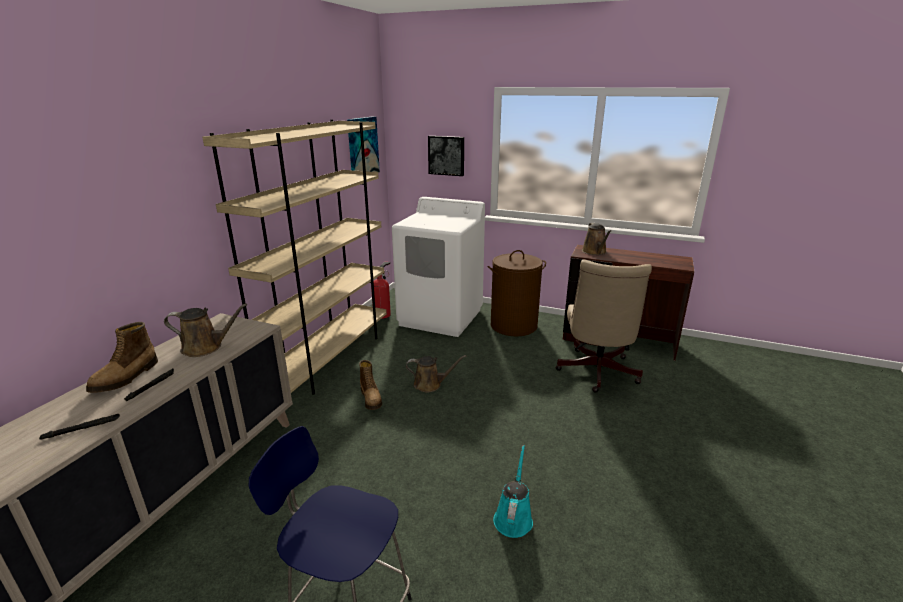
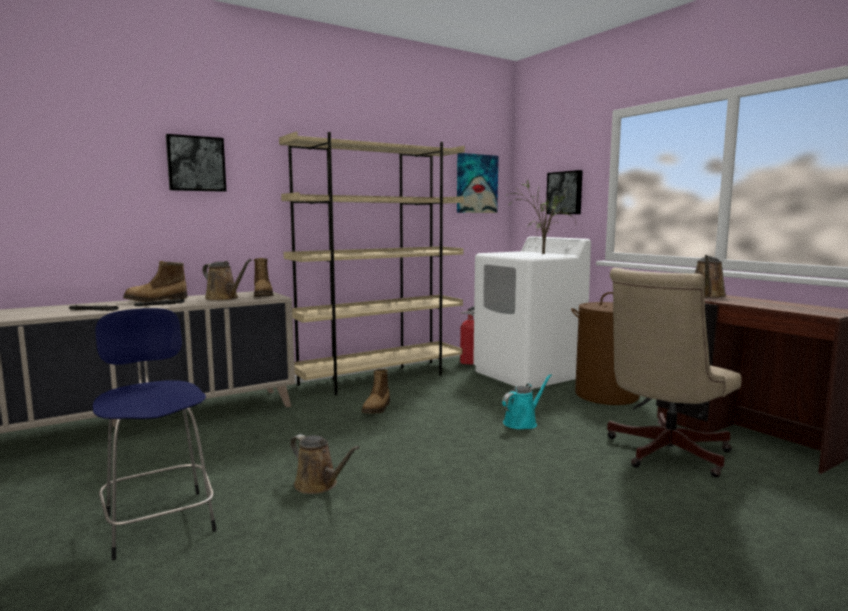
camera: 35 degrees right, 15 degrees down
brown watering can [406,355,466,392] -> brown watering can moved to [290,434,360,494]
turquoise watering can [493,445,533,538] -> turquoise watering can moved to [502,374,552,429]
none -> picture [166,134,226,192]
none -> boot [254,258,274,297]
none -> potted plant [506,176,577,254]

